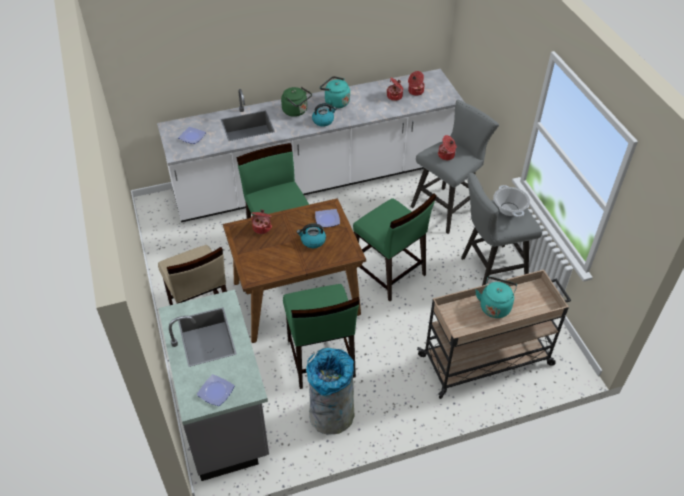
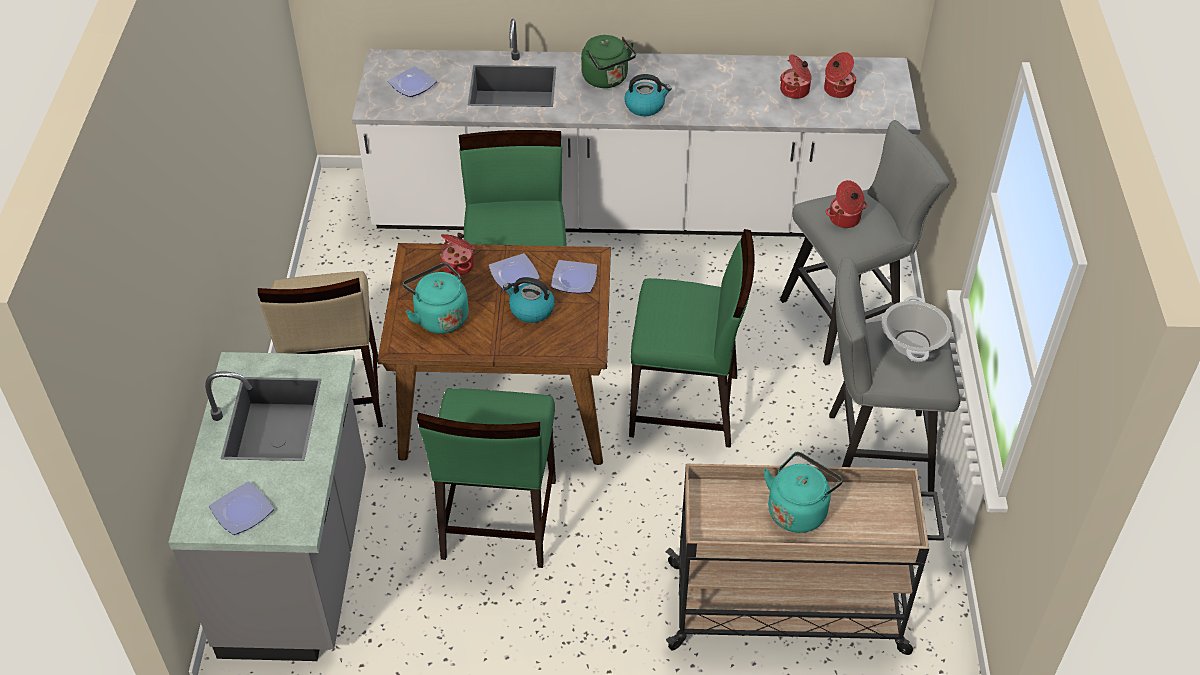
camera: 20 degrees right, 0 degrees up
grey trash can [306,348,355,434] -> none
turquoise kettle [320,76,350,109] -> turquoise kettle moved to [403,263,469,334]
green chair [353,193,437,301] -> green chair turned 60 degrees counterclockwise [629,229,755,448]
none -> plate [489,253,540,290]

